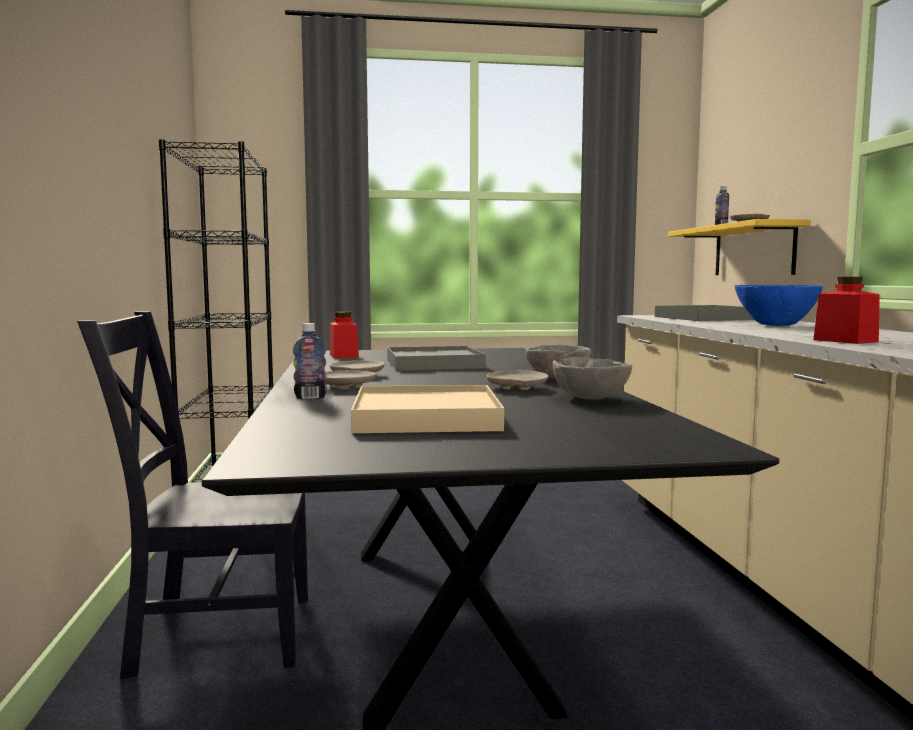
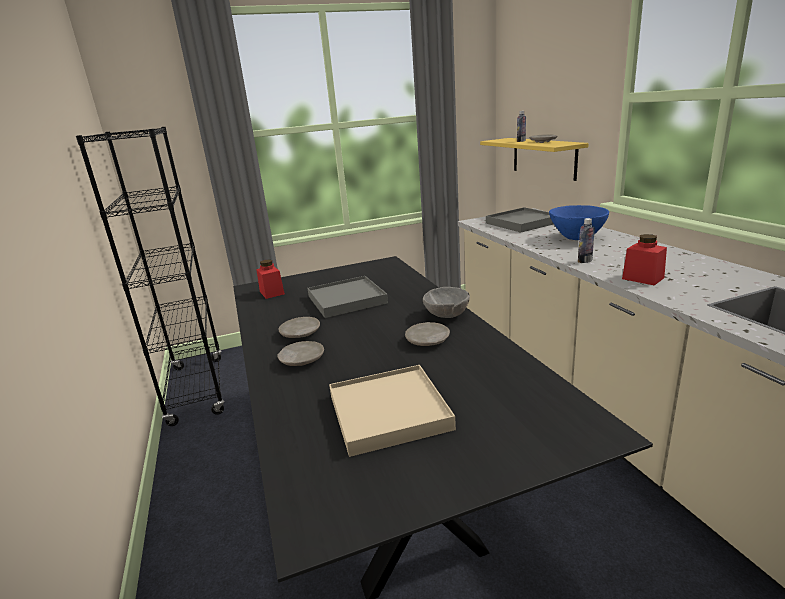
camera: 10 degrees left, 15 degrees up
black chair [77,311,308,679] -> none
bottle [293,323,327,399] -> bottle moved to [578,218,595,263]
grey bowl [552,357,632,400] -> none

